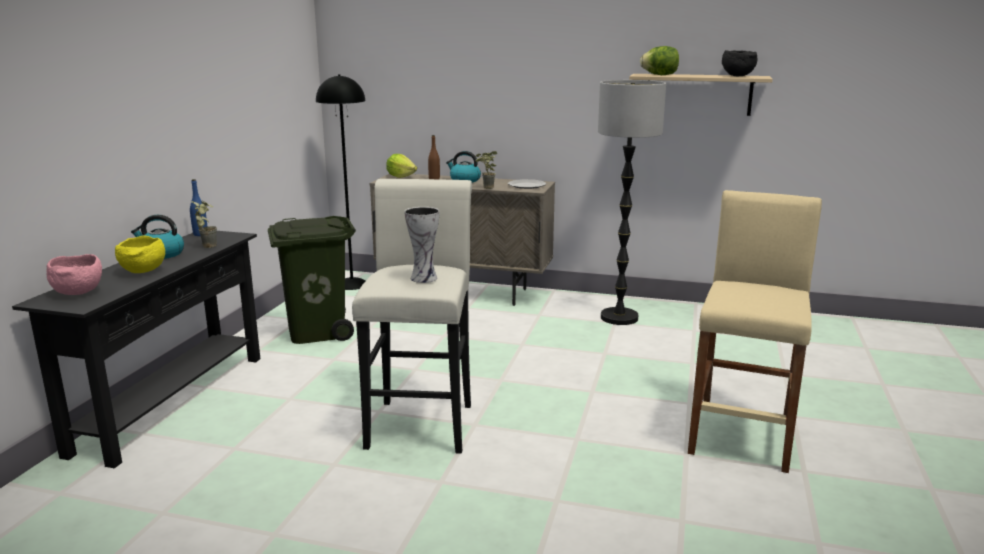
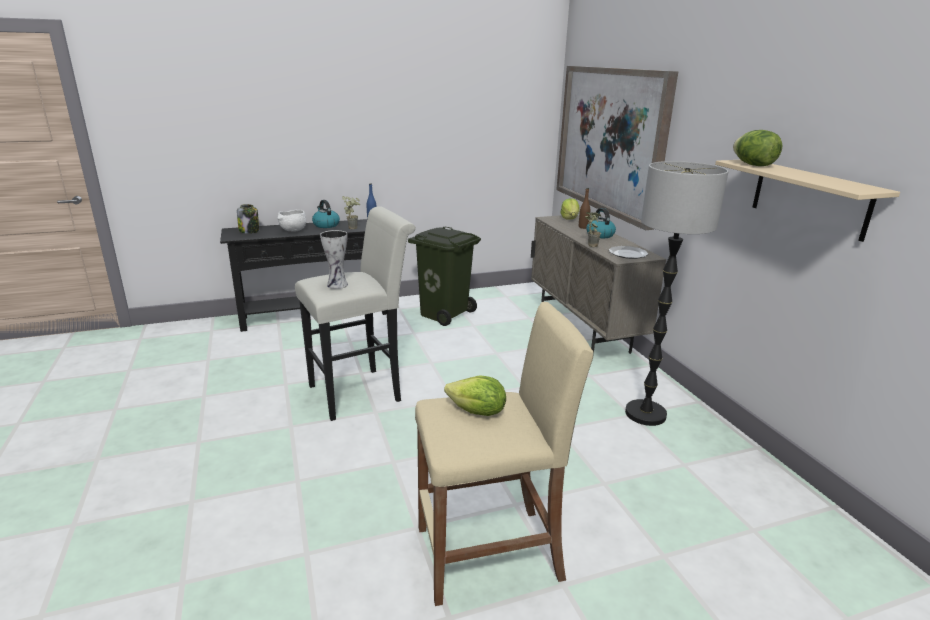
camera: 55 degrees right, 5 degrees up
pink bowl [46,254,102,295] -> jar [237,204,259,234]
yellow bowl [115,236,165,273] -> white bowl [277,209,306,231]
black floor lamp [316,74,366,290] -> none
black bowl [722,50,757,76] -> none
none -> lettuce [444,375,506,416]
none -> picture [556,66,679,230]

